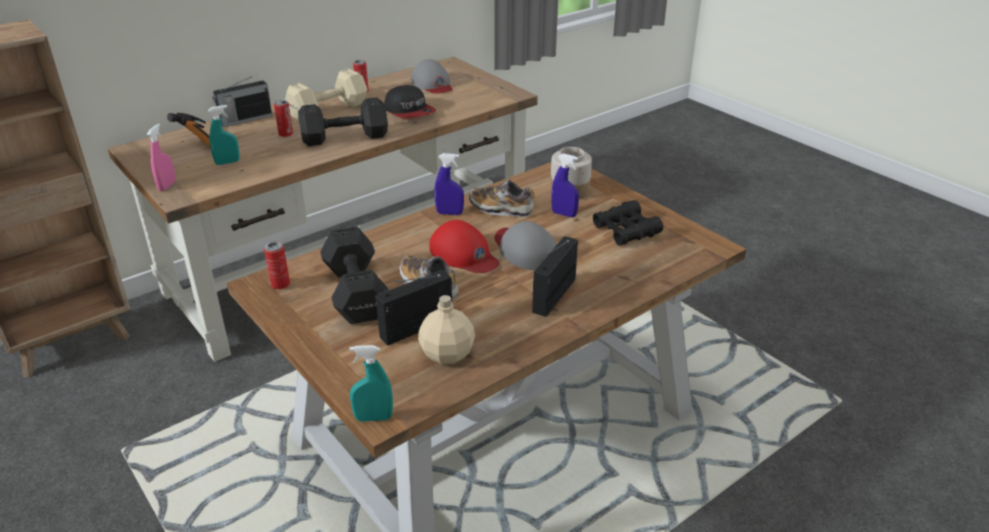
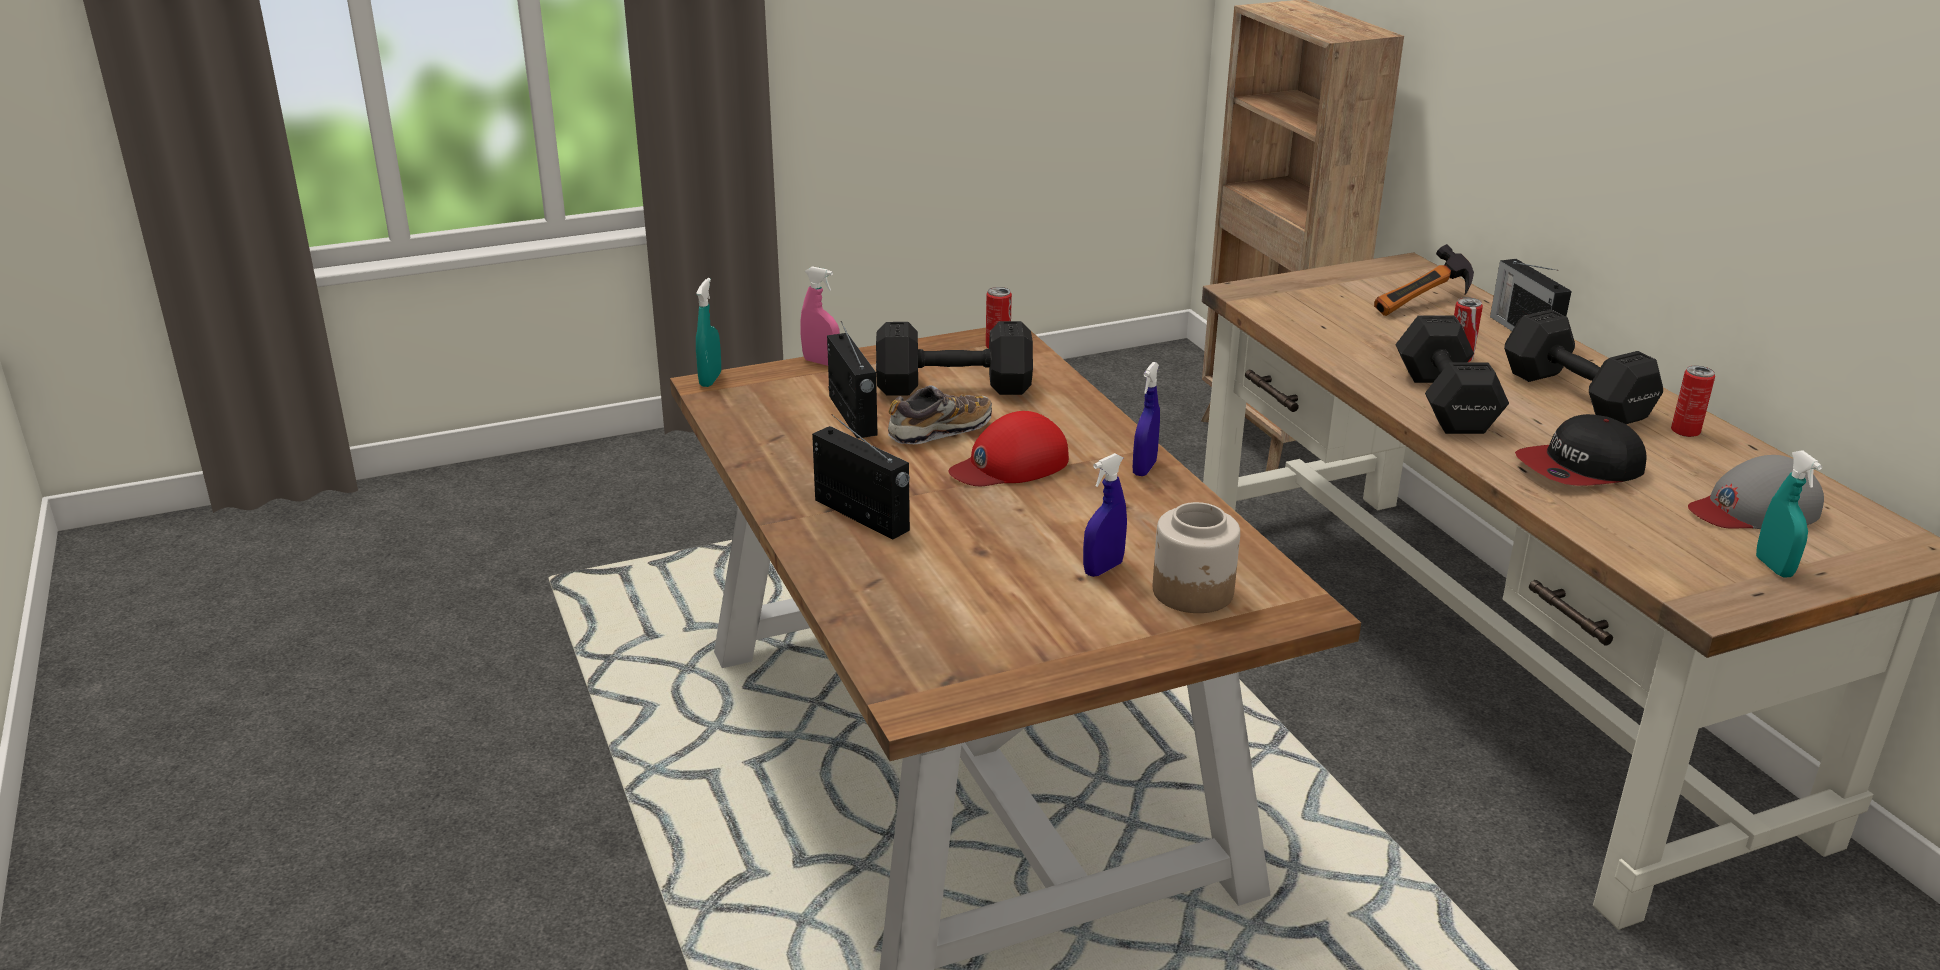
camera: 105 degrees right, 5 degrees down
pink spray bottle [147,124,176,191] -> pink spray bottle moved to [800,267,840,366]
turquoise spray bottle [208,105,240,165] -> turquoise spray bottle moved to [1756,450,1823,577]
beige dumbbell [285,69,367,120] -> black dumbbell [1504,310,1663,424]
beige bottle [418,295,475,364] -> none
shoe [469,179,535,217] -> none
grey cap [495,221,556,270] -> none
black binoculars [593,200,663,246] -> none

